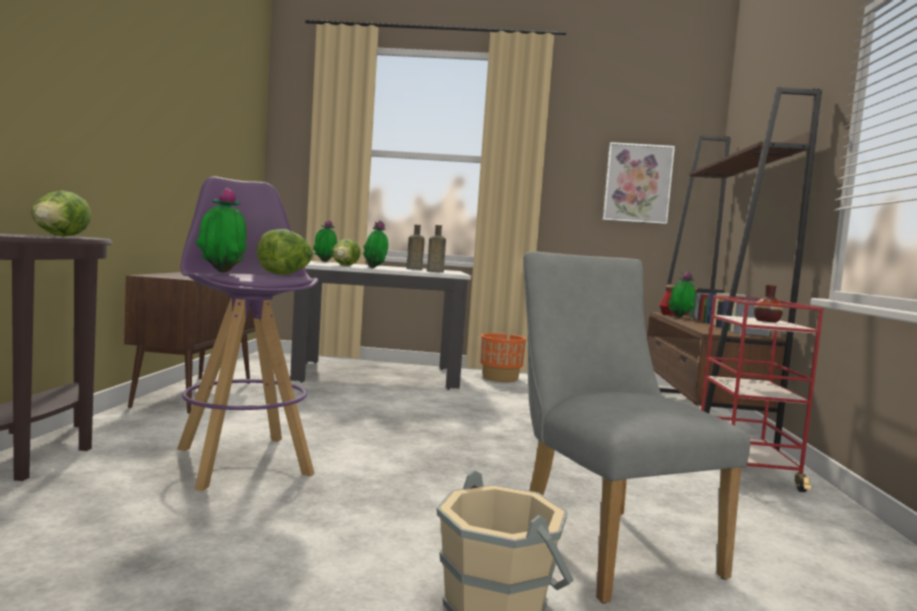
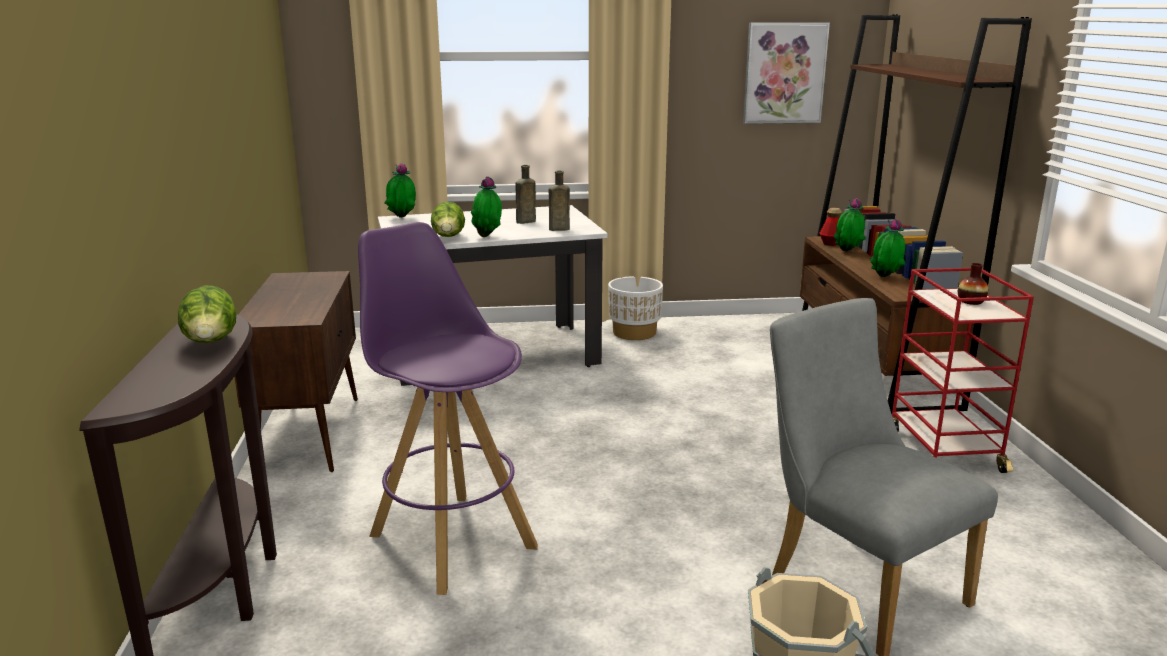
camera: 10 degrees left, 15 degrees up
potted plant [196,188,247,273] -> potted plant moved to [870,218,906,277]
lettuce [256,229,314,275] -> none
orange planter [480,333,526,382] -> white planter [608,276,663,340]

